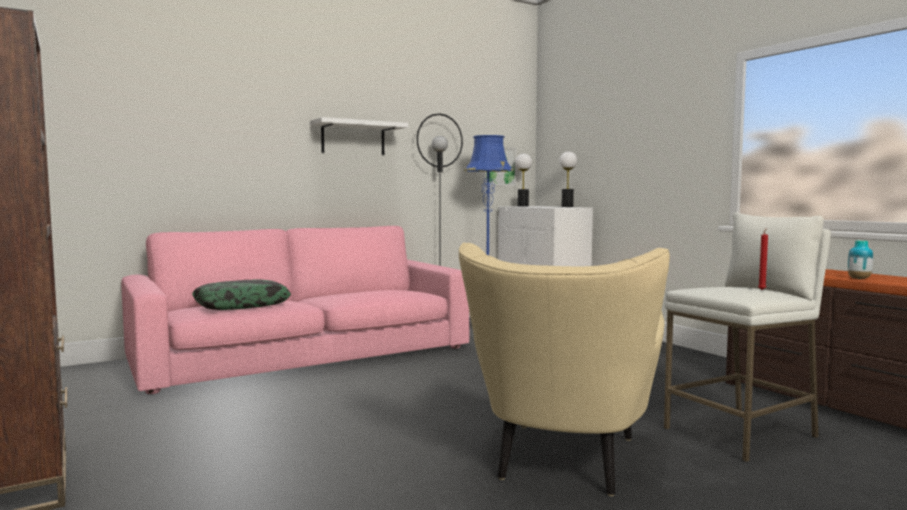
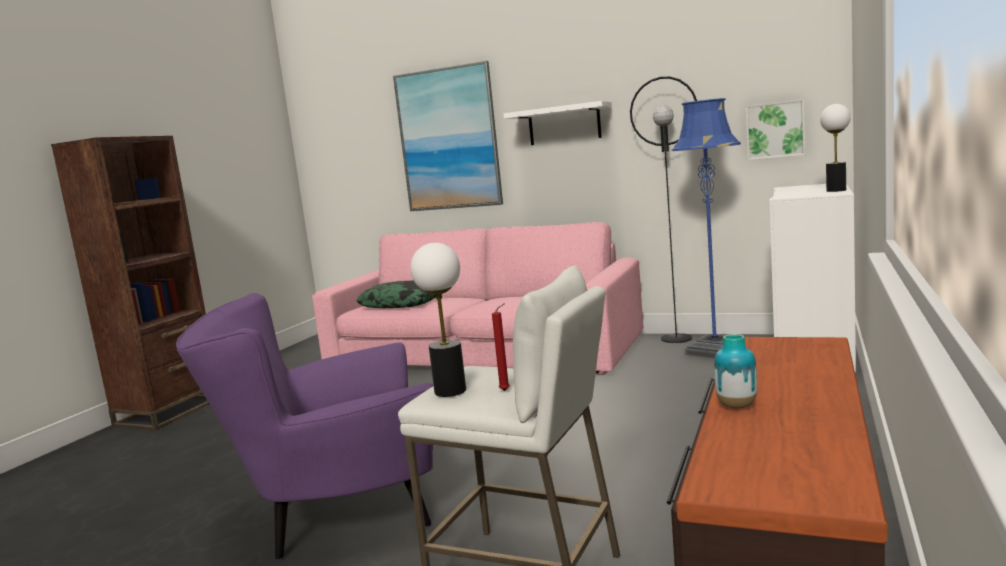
camera: 55 degrees right, 5 degrees up
beige armchair [459,242,670,496] -> purple armchair [176,293,433,561]
table lamp [515,153,532,207] -> table lamp moved to [410,243,466,397]
none -> picture [393,61,503,211]

